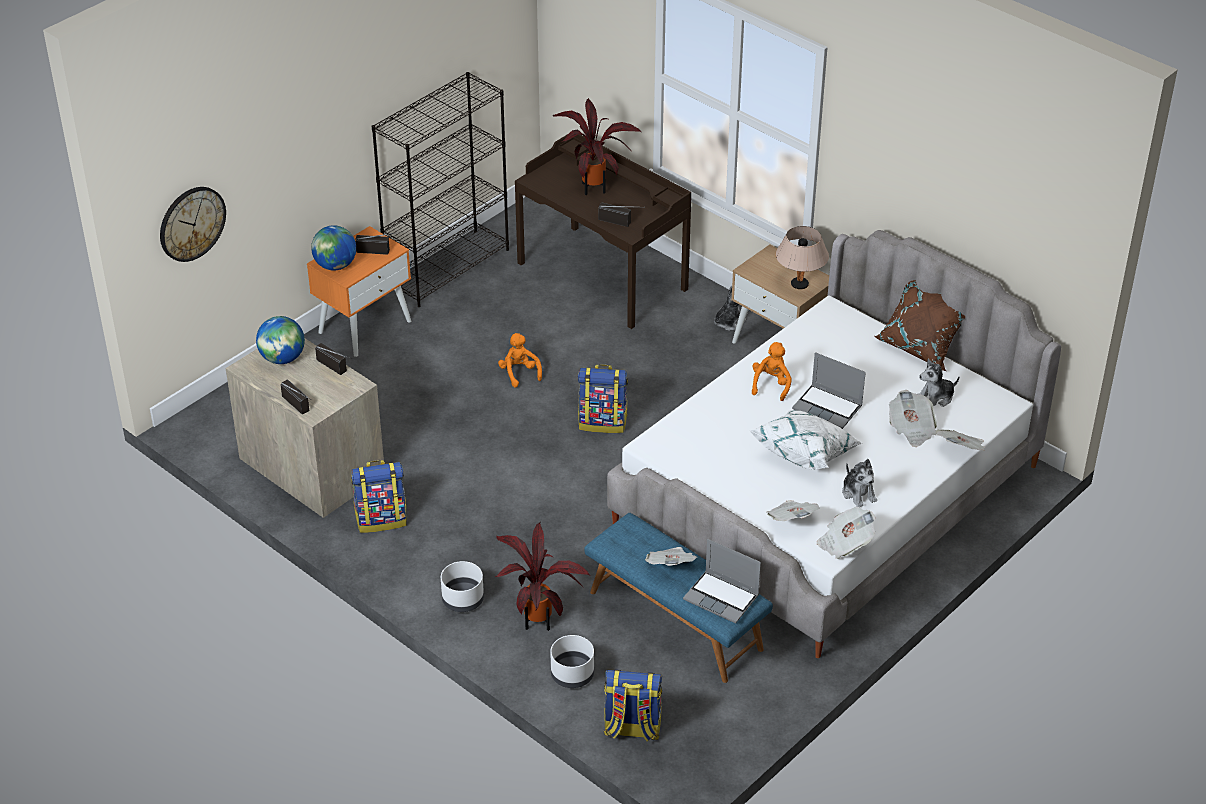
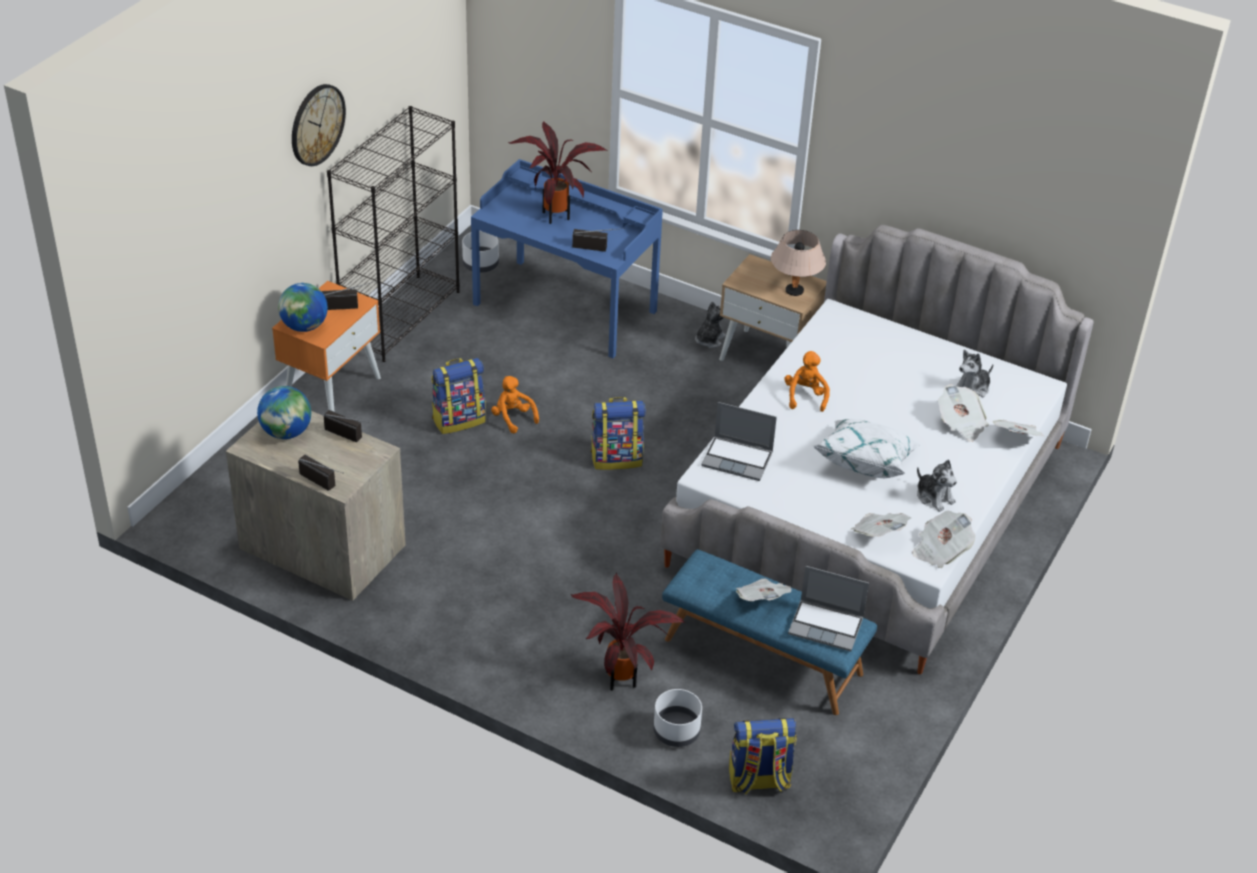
camera: 15 degrees left, 0 degrees up
wall clock [160,187,226,262] -> wall clock moved to [292,84,346,166]
backpack [351,460,407,533] -> backpack moved to [432,358,486,434]
white planter [441,561,484,612] -> white planter moved to [462,231,499,273]
brown desk [515,134,691,329] -> blue desk [471,159,663,358]
laptop [792,352,866,429] -> laptop moved to [701,402,777,481]
brown pillow [874,280,965,372] -> none

